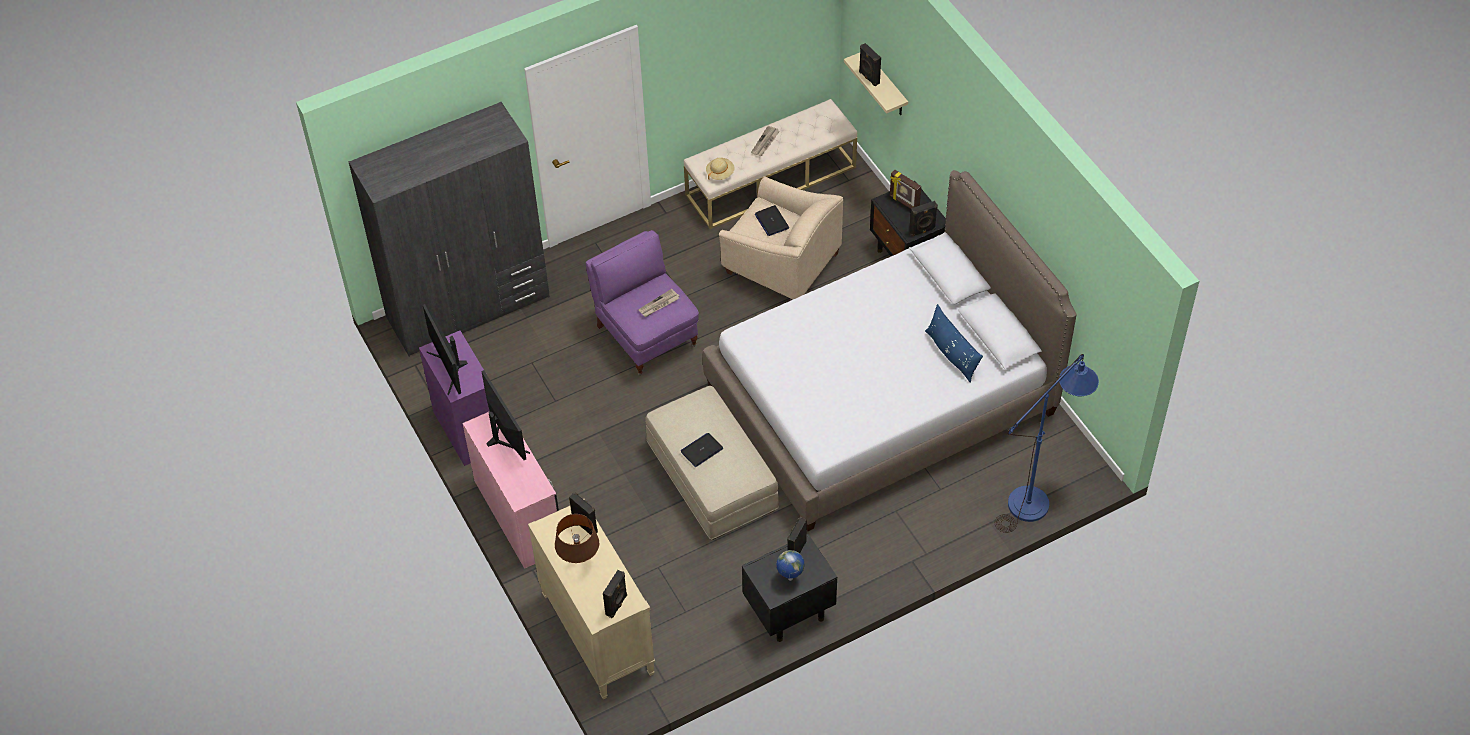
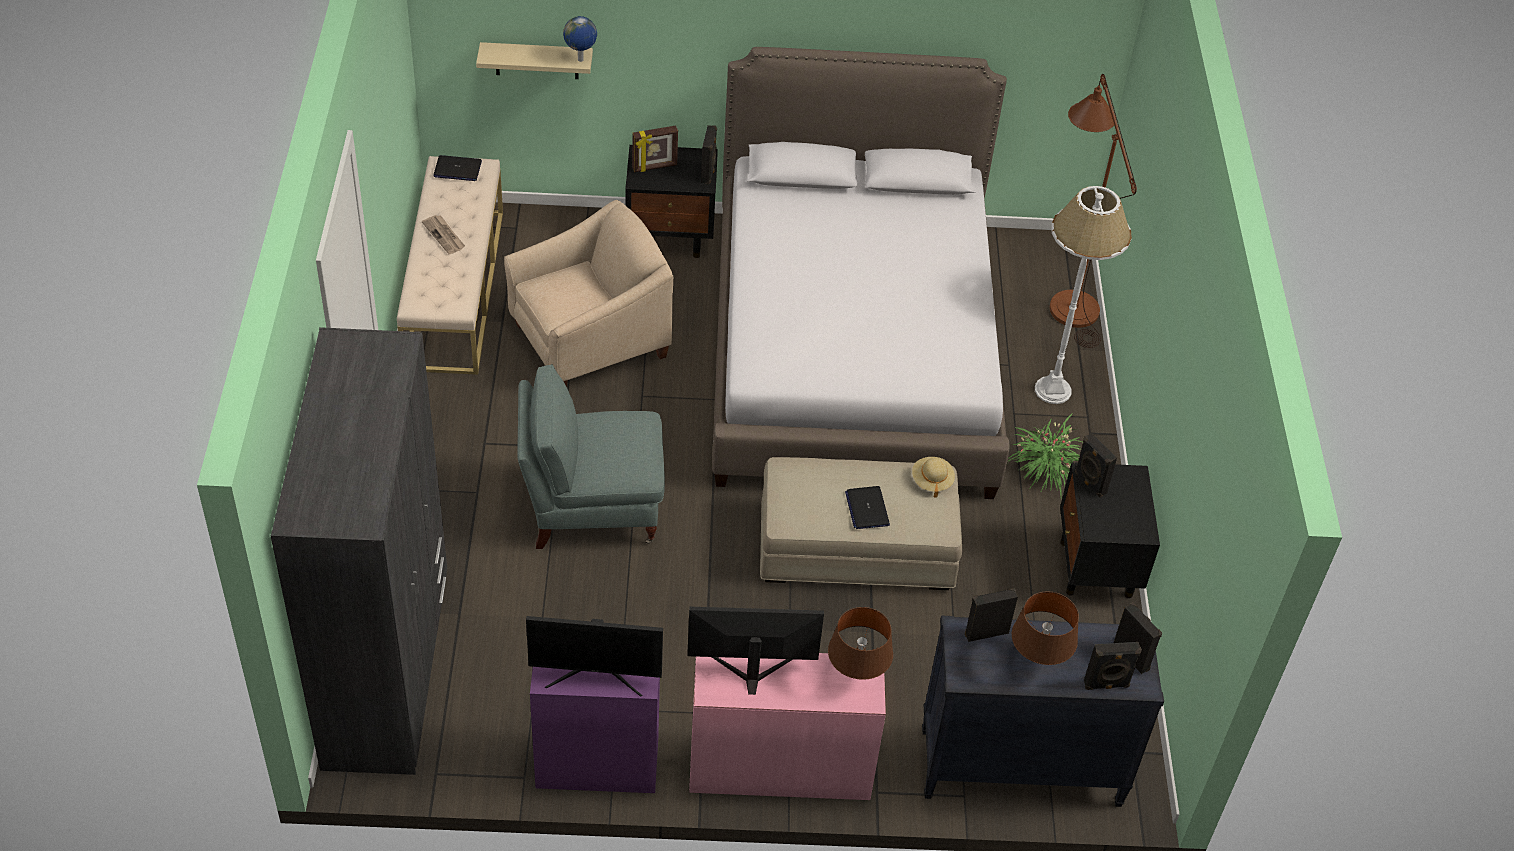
camera: 65 degrees left, 5 degrees down
beige dresser [528,499,655,700] -> black dresser [922,616,1164,807]
purple armchair [586,230,699,376] -> grey armchair [517,364,665,549]
newspaper [638,289,679,317] -> none
beige hat [706,158,735,180] -> beige hat moved to [912,457,955,498]
laptop [755,205,789,236] -> laptop moved to [433,155,482,181]
globe [776,550,805,581] -> globe moved to [563,16,597,62]
black speaker [859,43,881,86] -> black speaker moved to [1084,642,1142,690]
blue pillow [925,304,983,383] -> none
blue floor lamp [995,354,1099,533] -> brown floor lamp [1050,74,1137,348]
none -> brown table lamp [828,607,893,680]
none -> potted plant [1007,413,1082,497]
none -> white floor lamp [1035,186,1132,404]

